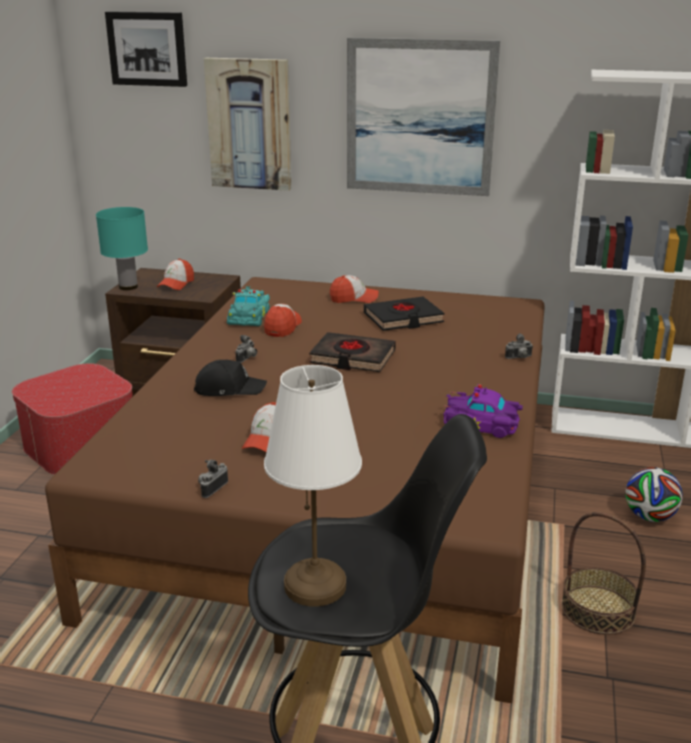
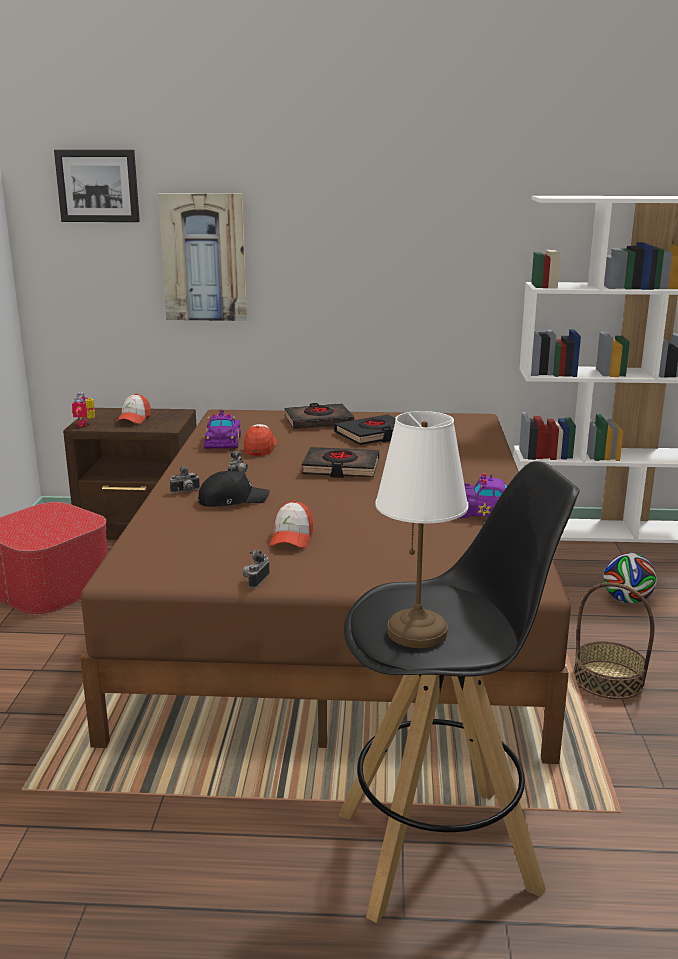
camera: 10 degrees left, 5 degrees down
turquoise table lamp [96,207,148,290] -> toy robot [72,392,95,427]
turquoise toy car [227,286,270,326] -> purple toy car [204,410,241,449]
cap [330,275,379,303] -> black book [284,403,354,429]
picture [347,38,500,196] -> none
camera [505,333,533,359] -> camera moved to [170,466,200,493]

